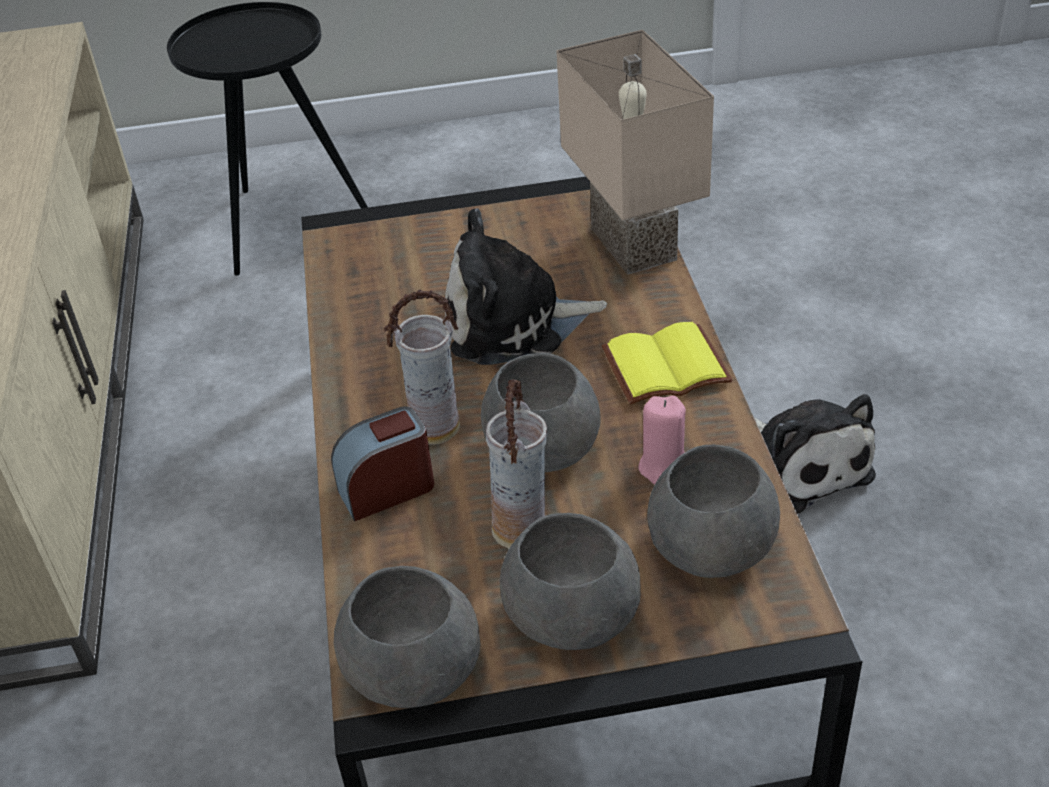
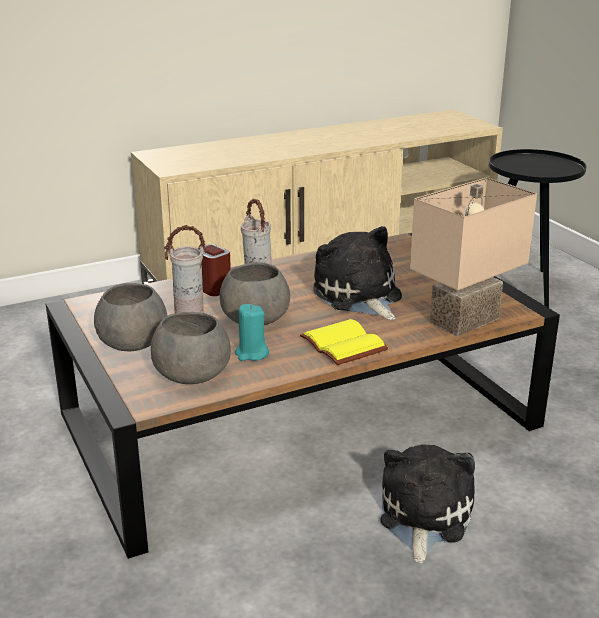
camera: 70 degrees right, 15 degrees down
grey bowl [334,566,481,708] -> none
pink candle [638,396,686,484] -> turquoise candle [235,304,269,361]
plush toy [754,394,876,514] -> plush toy turned 150 degrees clockwise [380,445,475,564]

